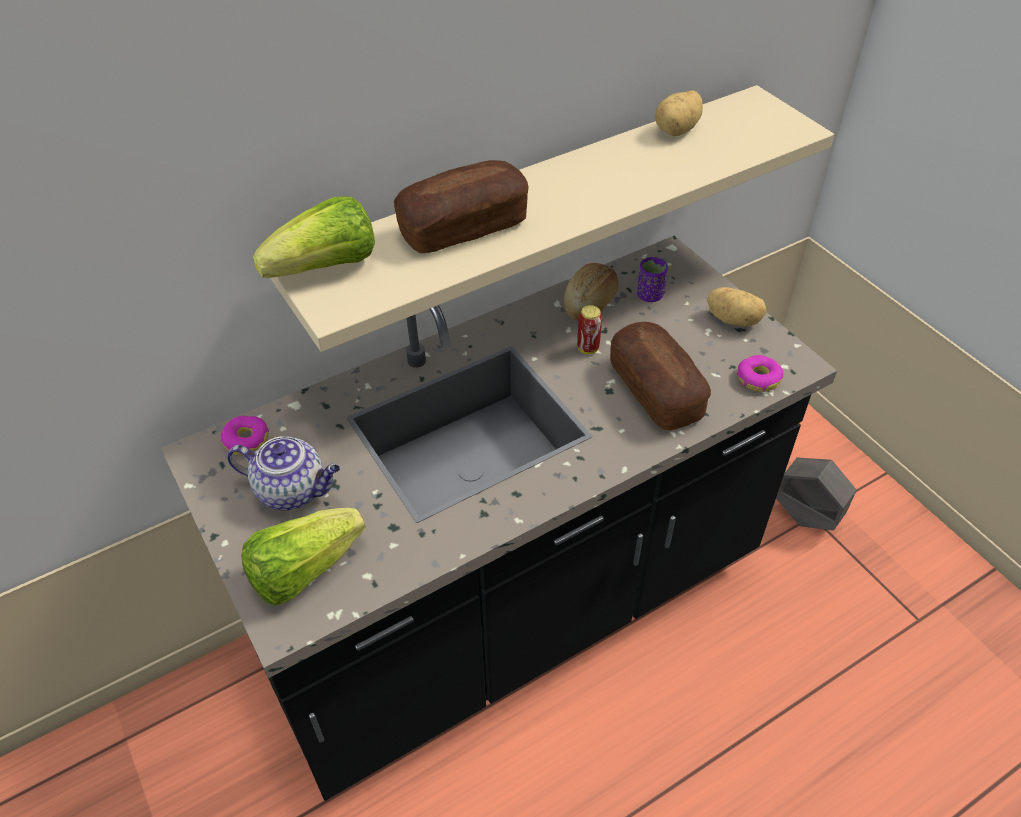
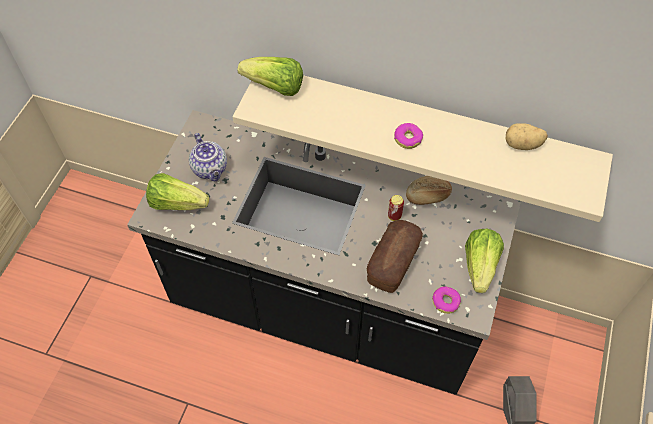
camera: 50 degrees right, 10 degrees up
donut [220,416,269,455] -> donut moved to [394,123,423,149]
bread [394,160,528,253] -> none
purple cup [637,257,668,302] -> none
potato [707,287,766,326] -> lettuce [465,229,504,293]

